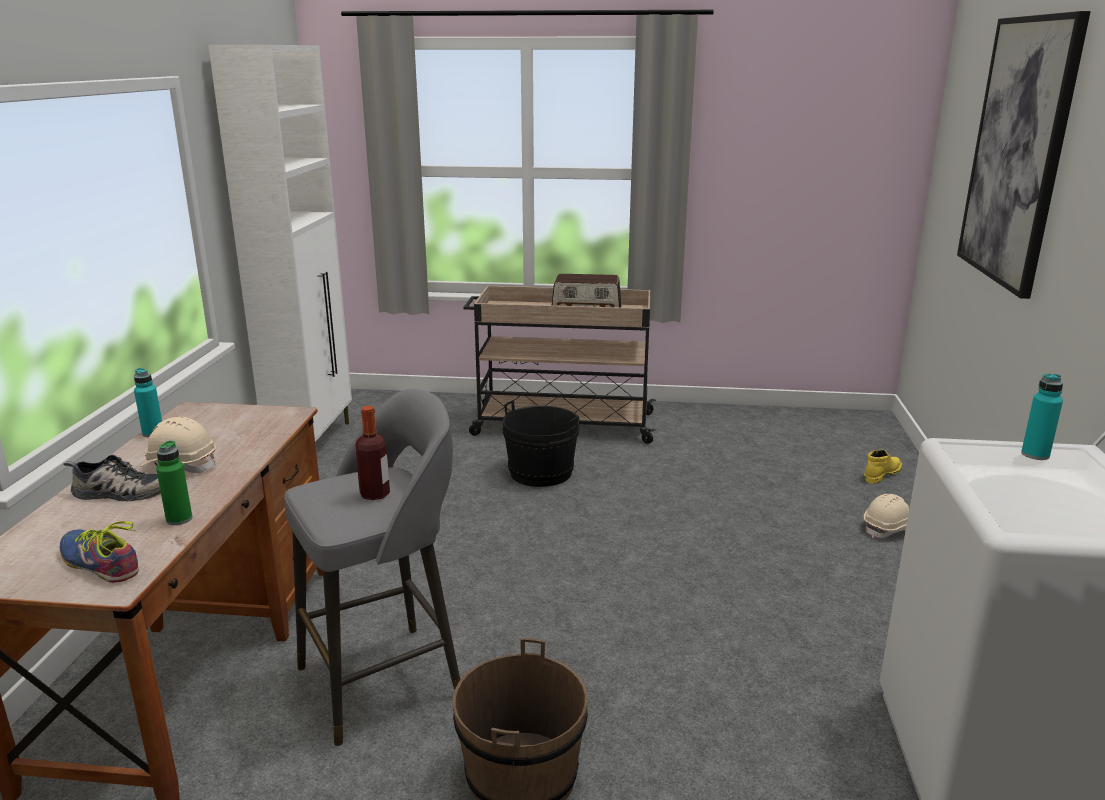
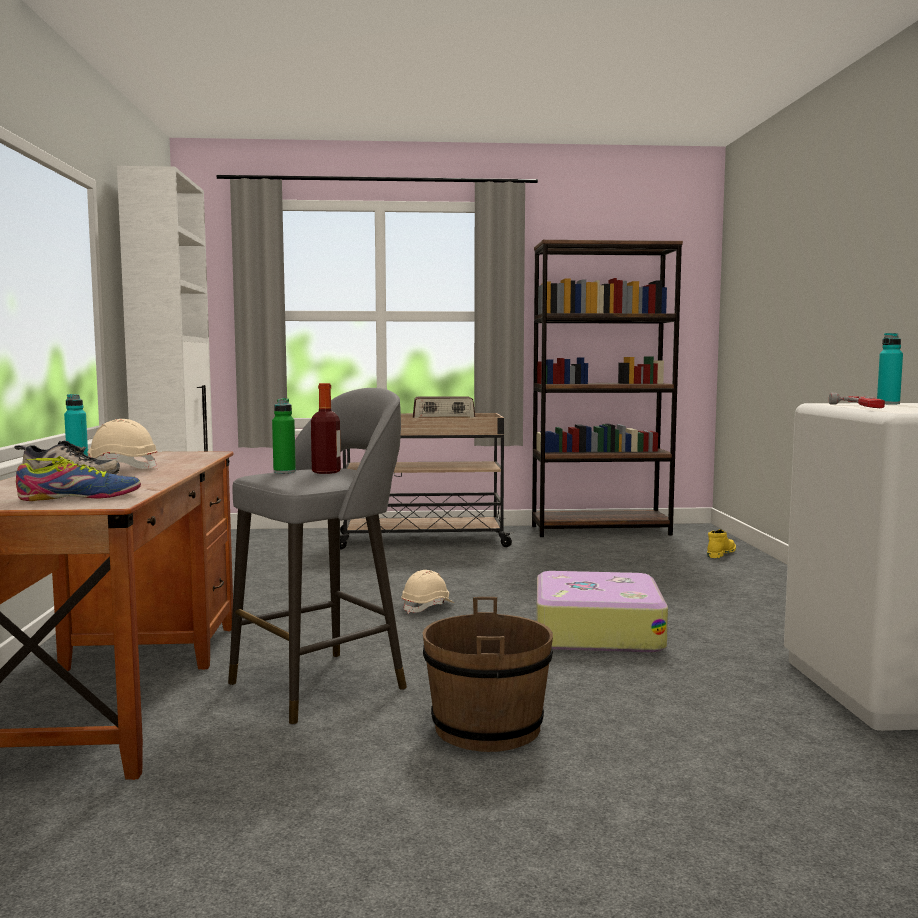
camera: 10 degrees left, 15 degrees down
shoe [60,521,139,583] -> shoe turned 135 degrees clockwise [16,456,141,501]
green bottle [156,440,192,525] -> green bottle moved to [272,398,296,474]
black bucket [502,400,579,487] -> none
beige hard hat [864,494,909,538] -> beige hard hat moved to [401,570,454,614]
picture [957,11,1091,299] -> none
none -> brown bookcase [532,240,683,537]
none -> suitcase [537,571,668,652]
none -> hammer [829,393,885,408]

